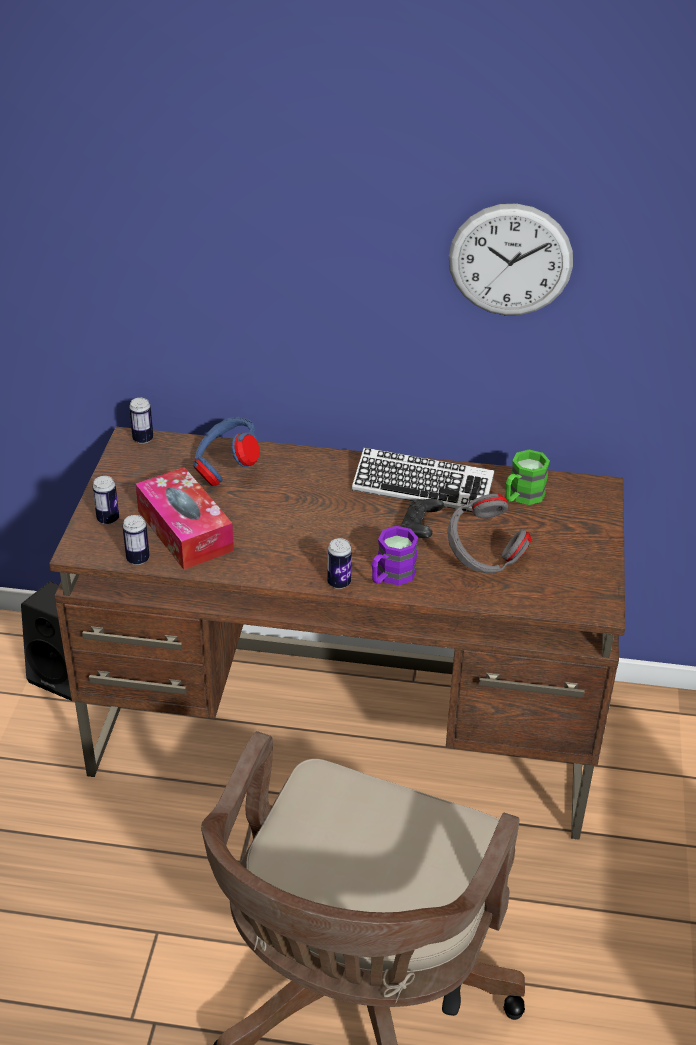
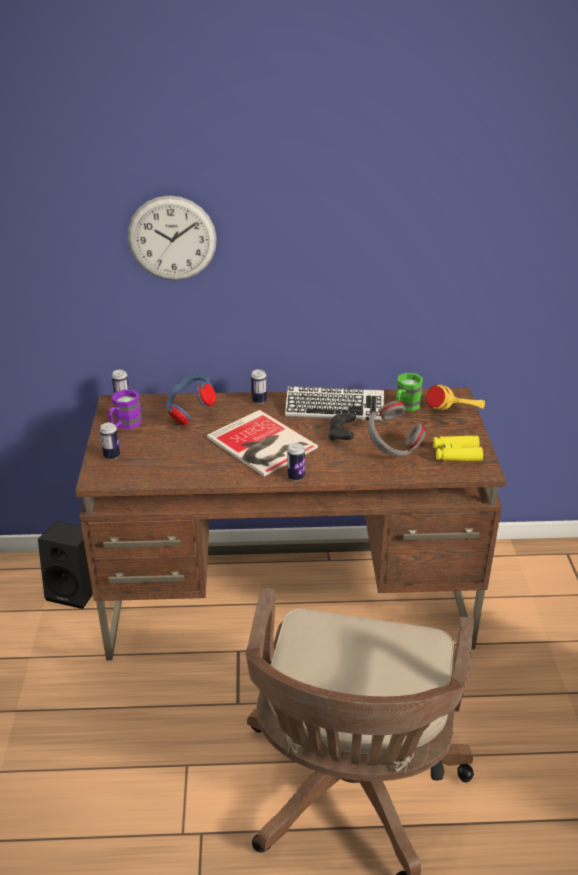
camera: 10 degrees left, 5 degrees down
can [122,515,150,565] -> can moved to [251,369,267,404]
tissue box [135,467,234,570] -> none
purple mug [372,526,418,586] -> purple mug moved to [109,389,142,429]
wall clock [449,203,573,315] -> wall clock moved to [128,196,217,280]
none -> book [207,410,318,476]
none -> yellow headphones [426,384,485,410]
none -> yellow binoculars [433,436,483,461]

